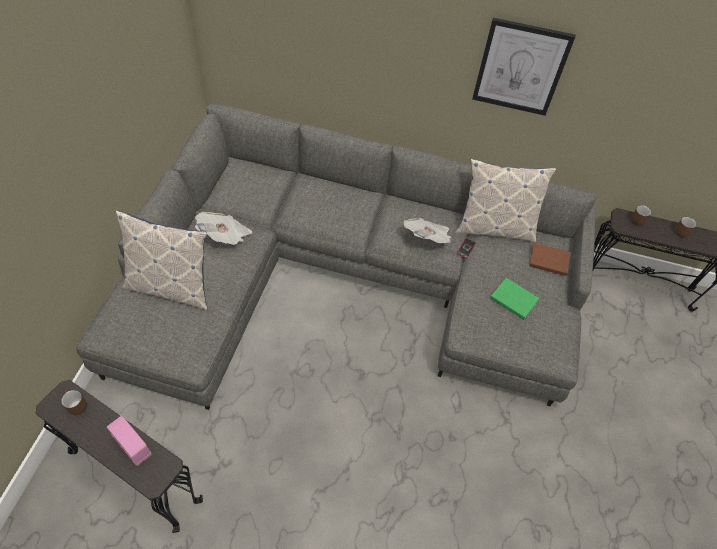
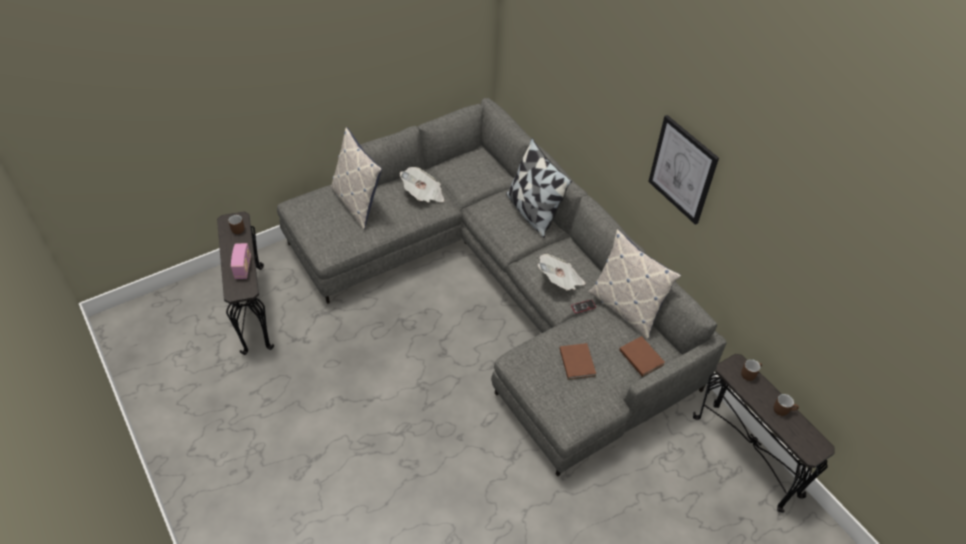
camera: 45 degrees right, 5 degrees down
green book [490,278,539,320] -> brown book [560,343,596,380]
none -> pillow [506,138,572,238]

